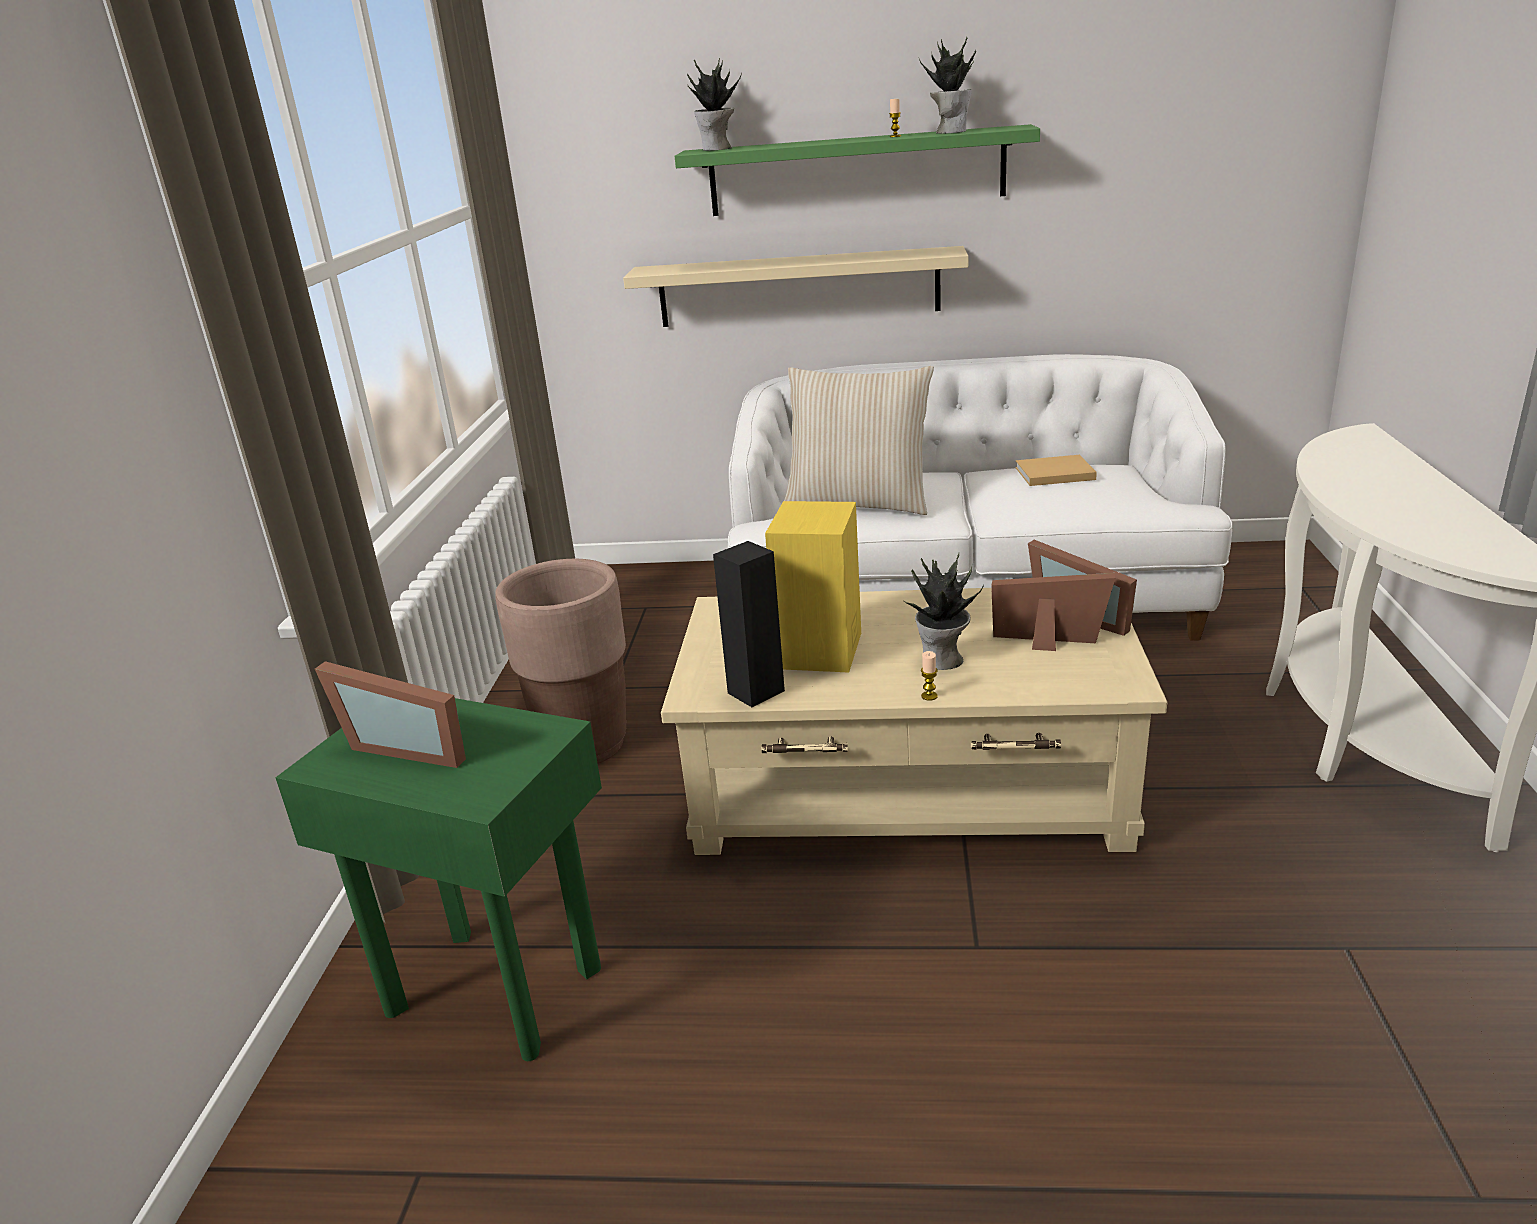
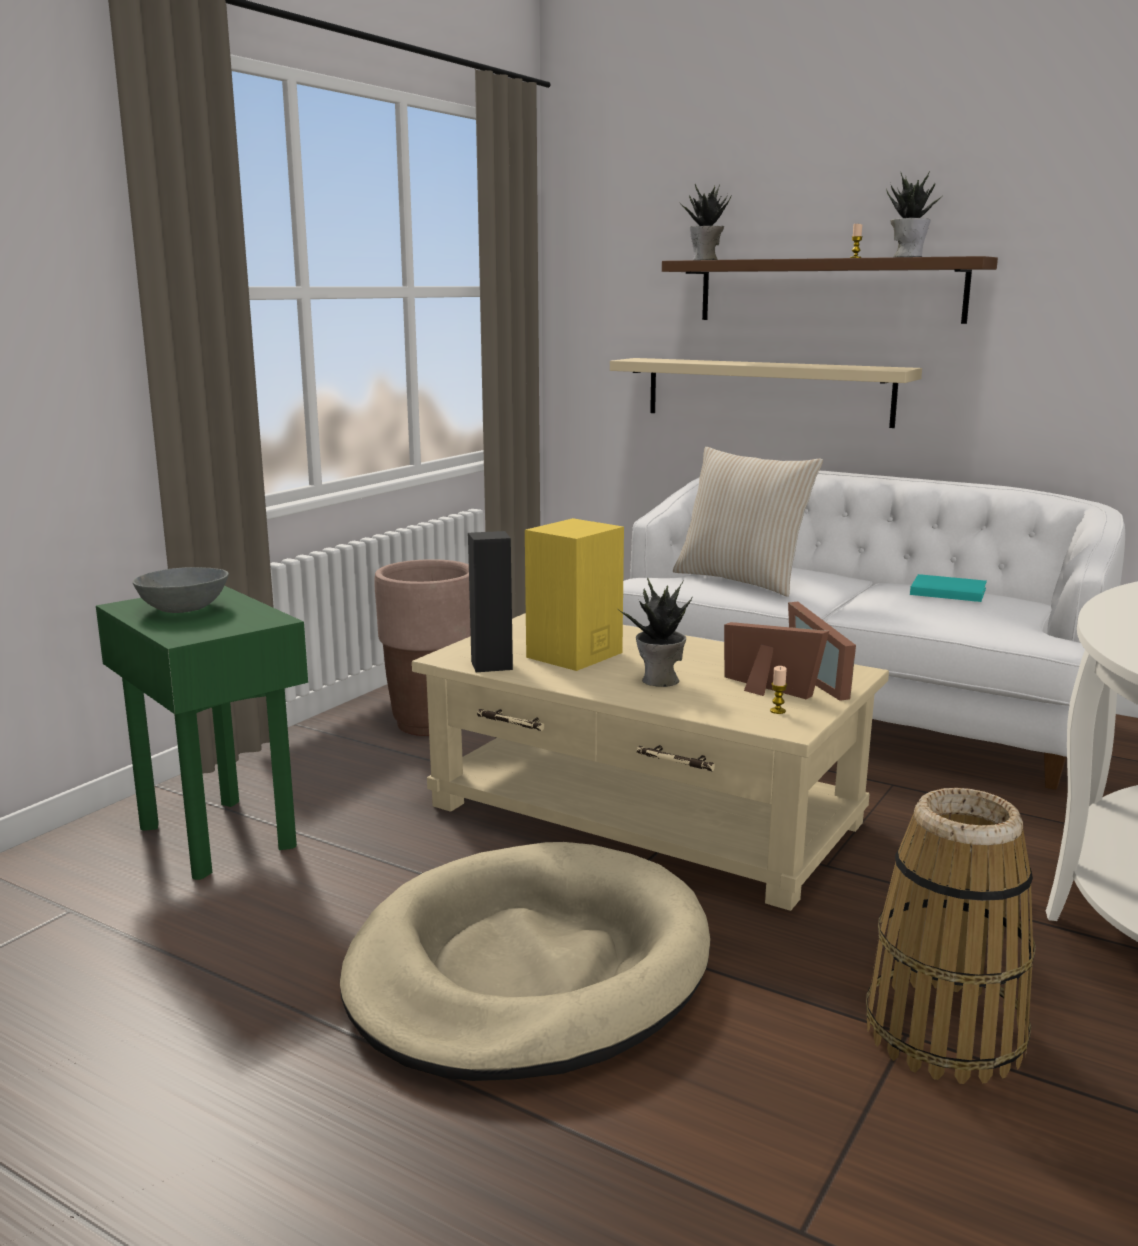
camera: 25 degrees right, 10 degrees down
picture frame [315,661,466,768] -> grey bowl [133,567,229,613]
green shelf [675,124,1040,216] -> brown shelf [662,256,998,324]
candle [921,651,938,701] -> candle moved to [770,666,787,714]
beige book [1015,455,1097,486] -> turquoise book [910,574,987,602]
none -> beige dog bed [340,842,710,1081]
none -> basket [866,788,1036,1084]

